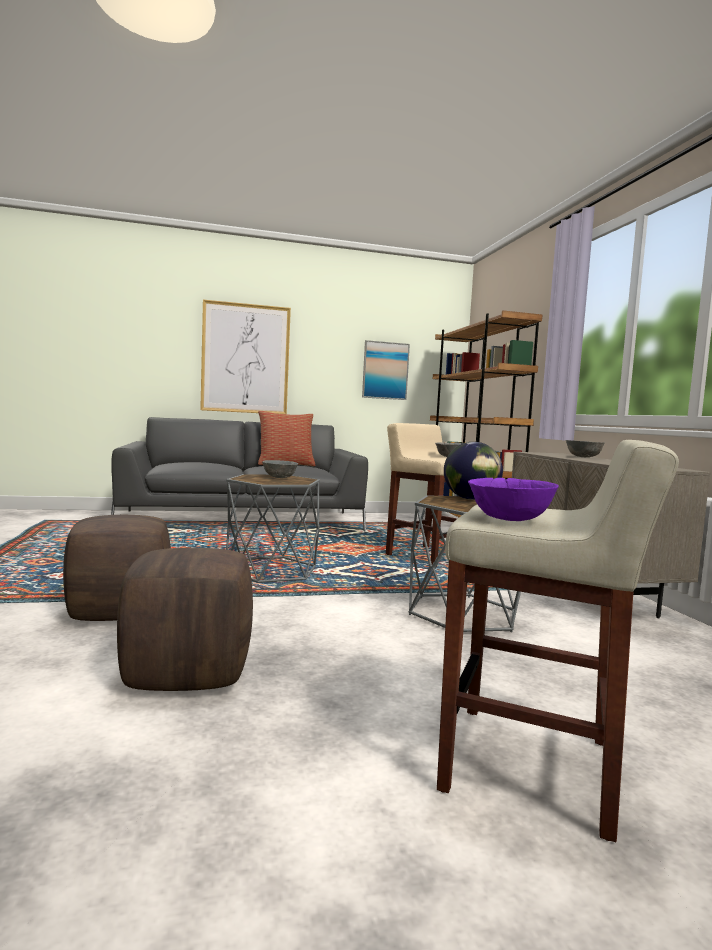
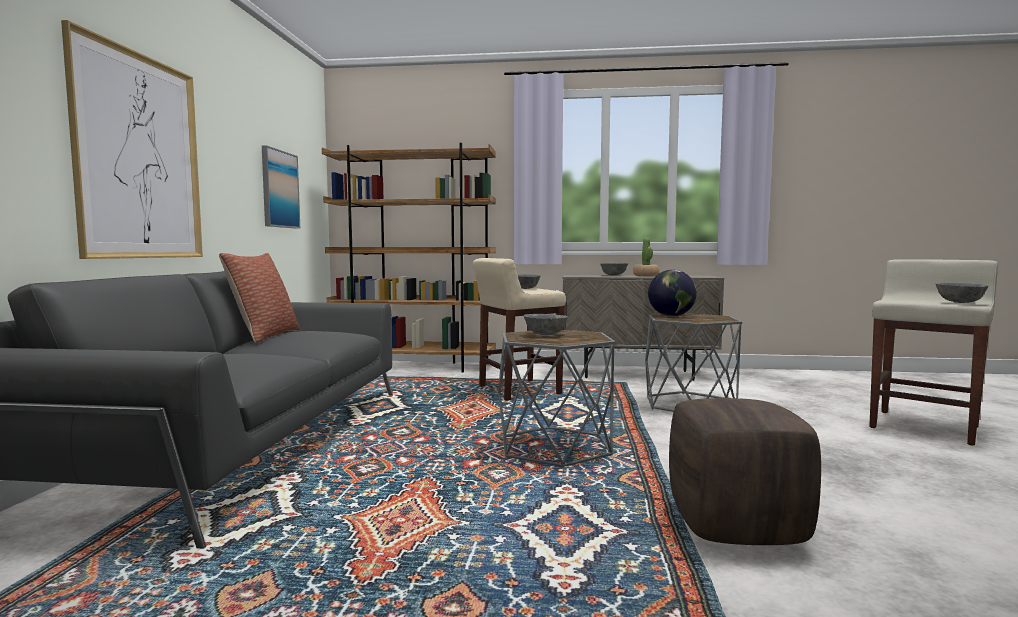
camera: 70 degrees left, 0 degrees up
brown ottoman [117,548,253,691] -> none
purple bowl [468,478,559,521] -> grey bowl [935,283,989,303]
none -> potted plant [633,237,660,276]

